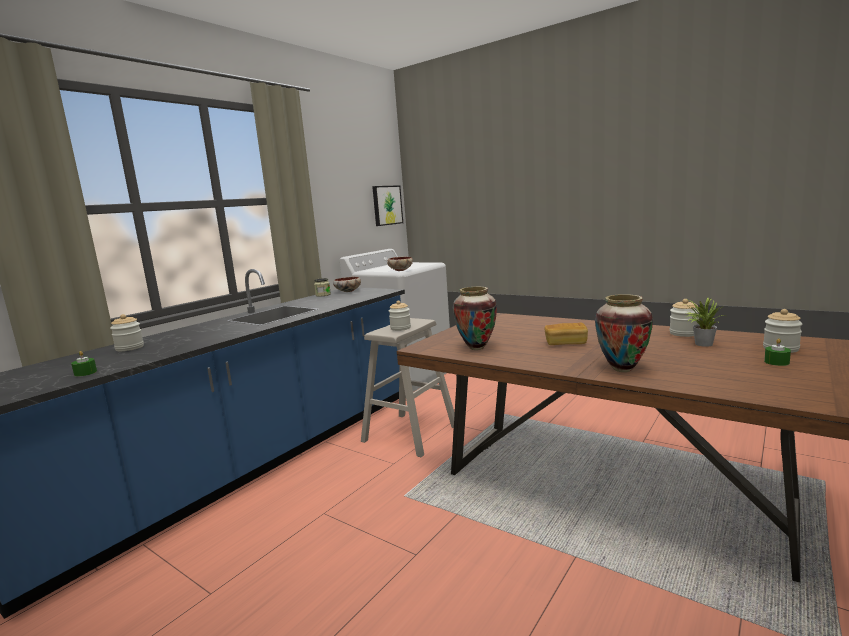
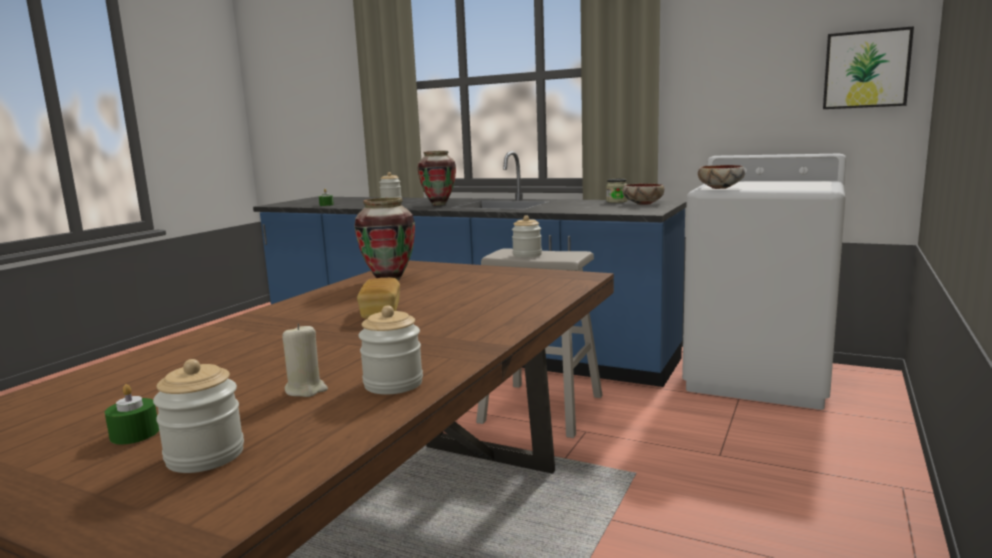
camera: 80 degrees right, 0 degrees up
vase [595,294,653,372] -> vase moved to [418,151,456,206]
potted plant [683,298,725,347] -> beige candle [282,323,328,397]

